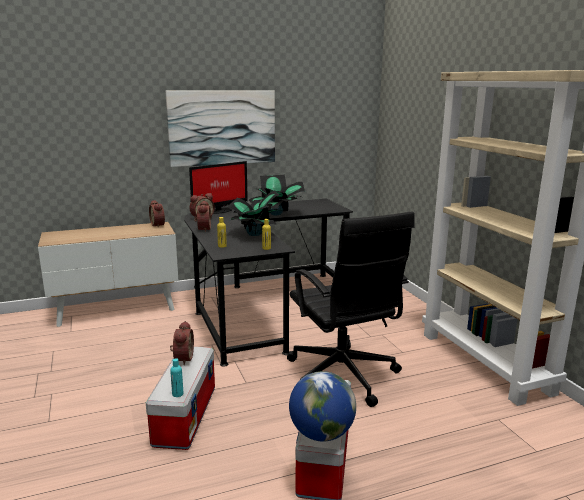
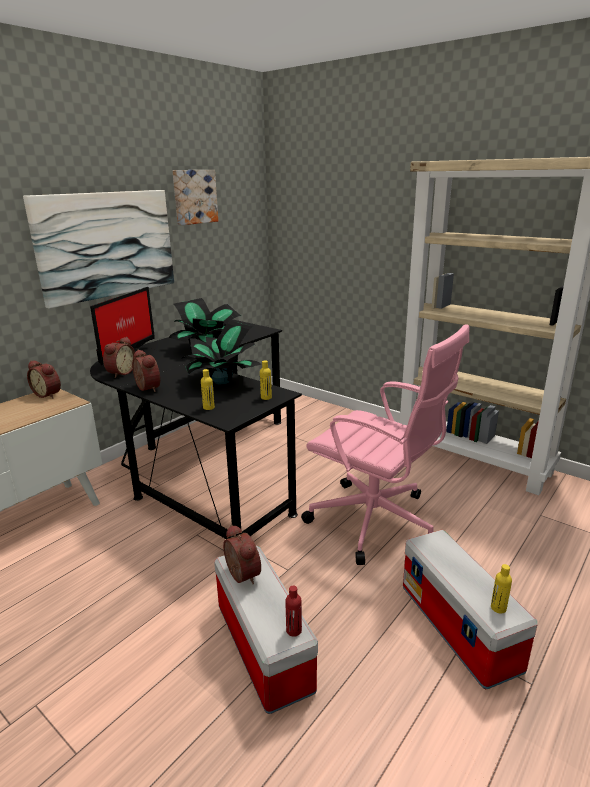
camera: 30 degrees left, 5 degrees up
turquoise bottle [170,358,183,397] -> red bottle [285,586,302,637]
black office chair [287,211,415,407] -> pink office chair [301,324,470,565]
globe [289,371,356,442] -> yellow bottle [491,564,512,614]
none -> picture [172,170,218,225]

